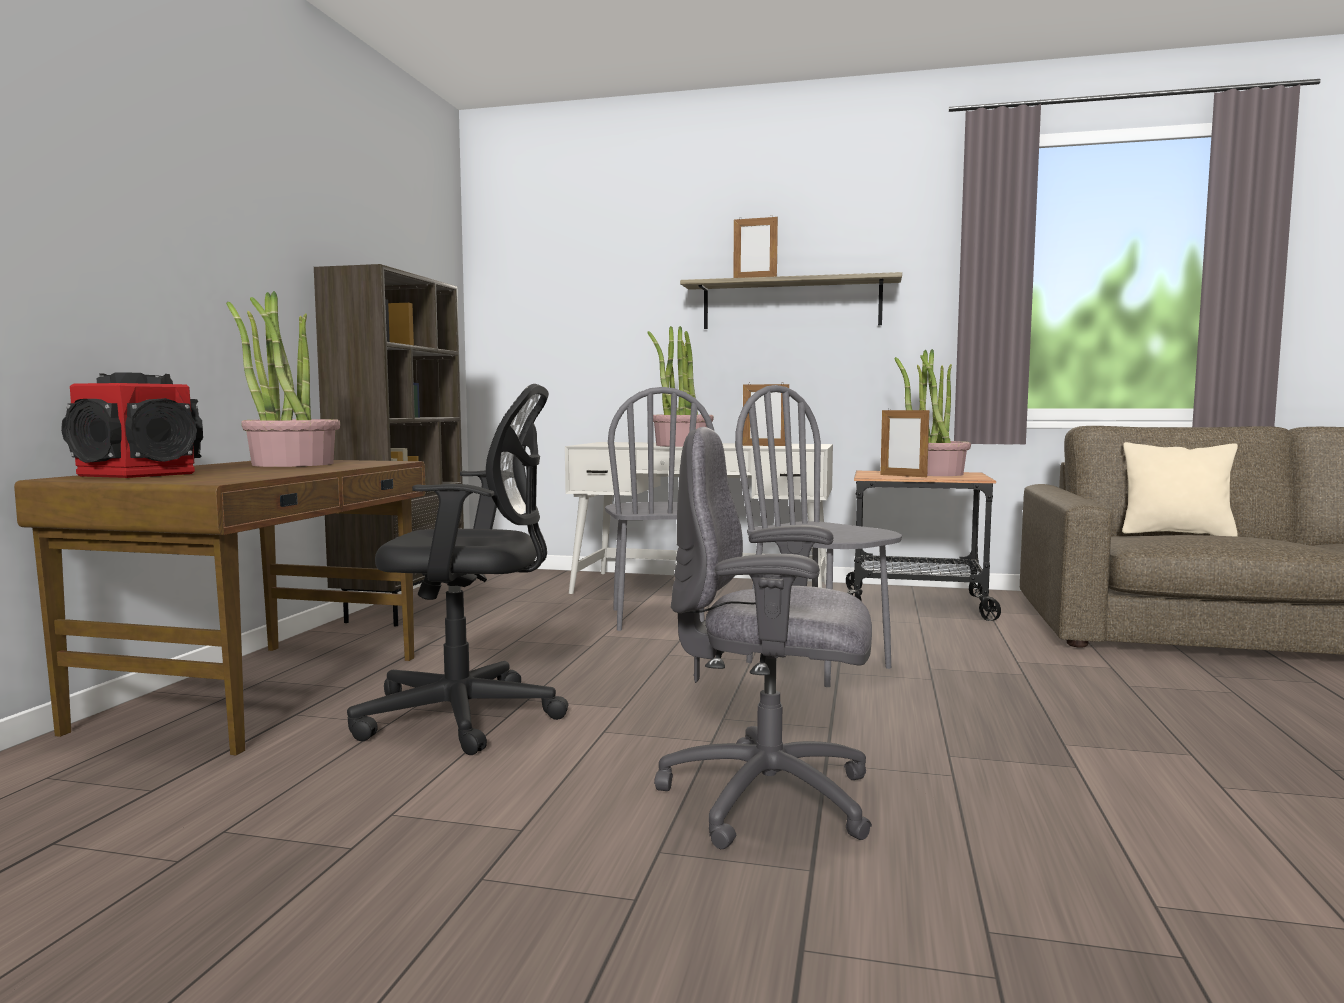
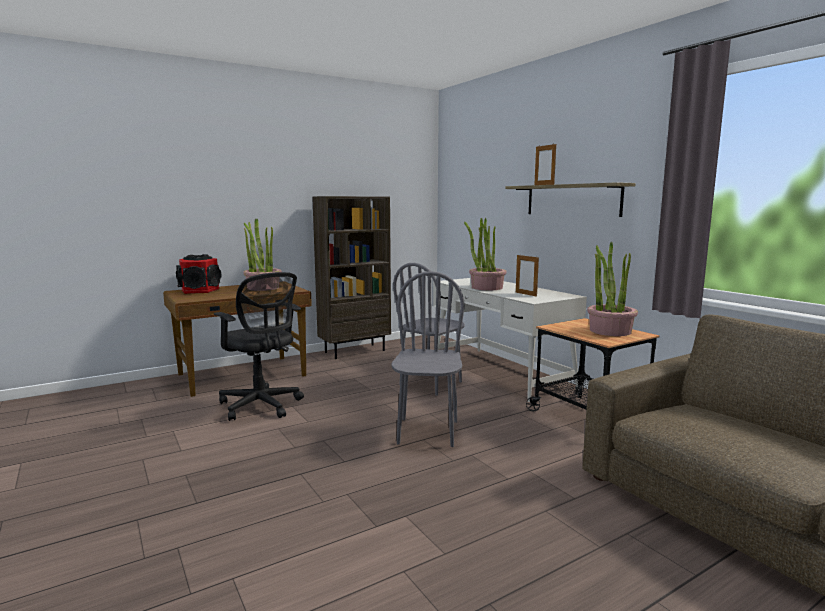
camera: 45 degrees right, 5 degrees up
grey office chair [654,427,872,849] -> none
picture frame [880,408,929,477] -> none
beige pillow [1122,442,1238,537] -> none

